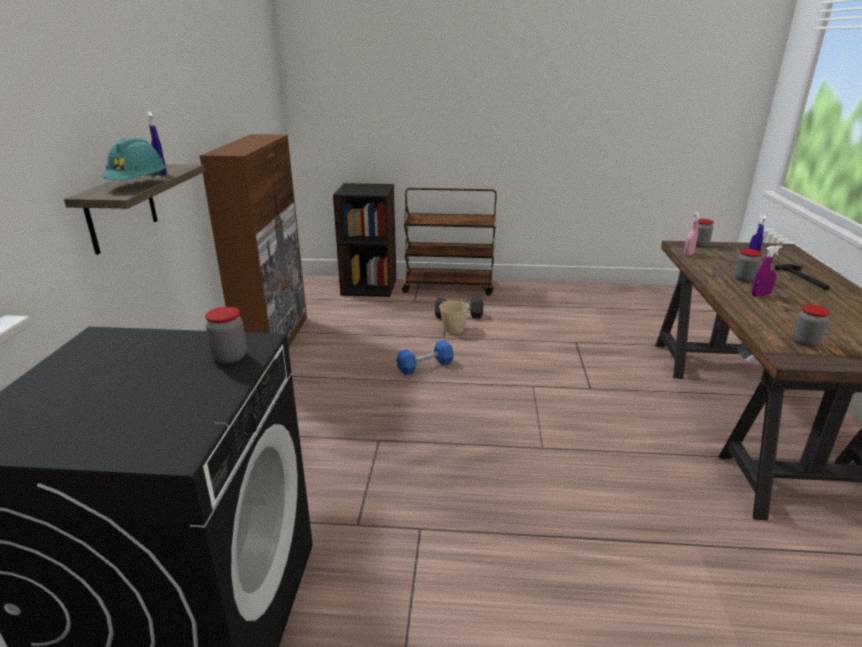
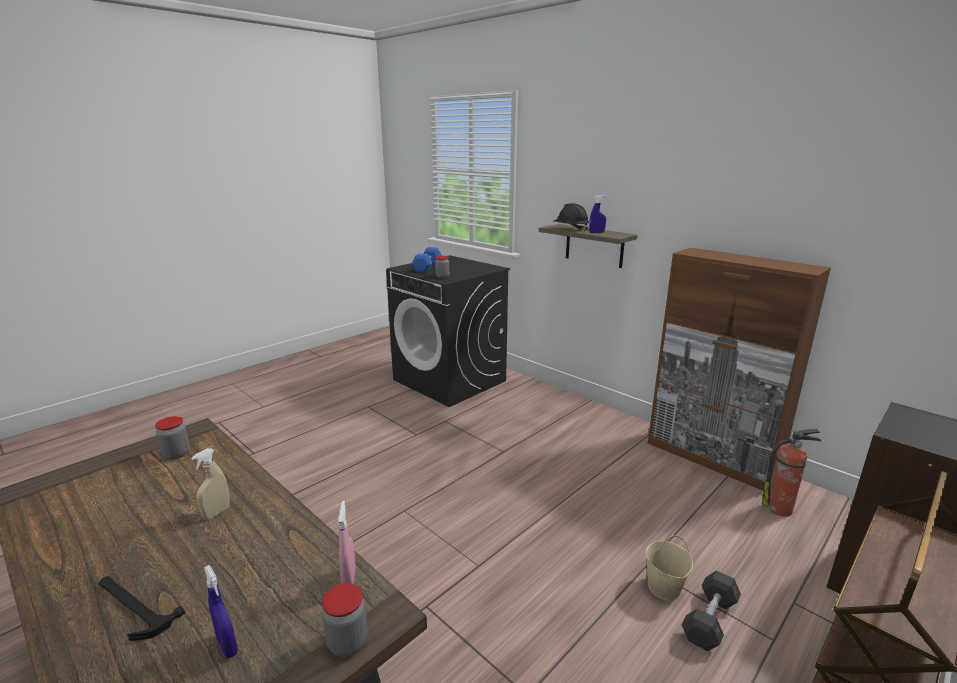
camera: 130 degrees right, 5 degrees down
turquoise hard hat [101,138,166,180] -> black hard hat [554,203,589,231]
blue dumbbell [396,340,454,375] -> blue dumbbell moved to [411,247,442,273]
jar [734,249,762,282] -> none
purple spray bottle [751,245,782,297] -> beige spray bottle [191,448,230,520]
none -> fire extinguisher [762,429,822,517]

